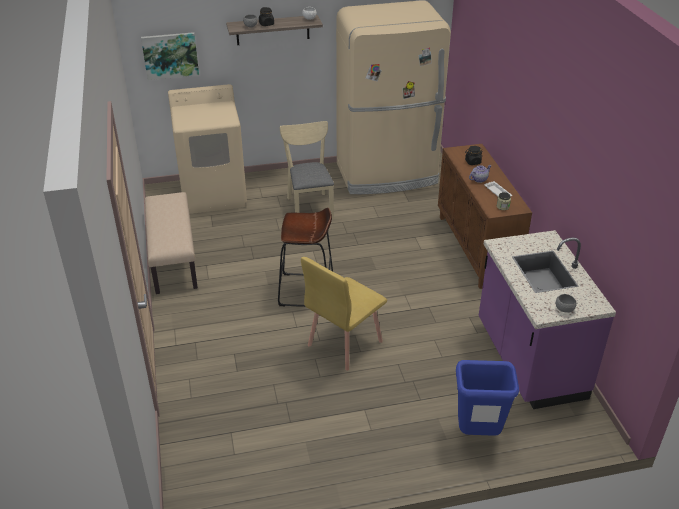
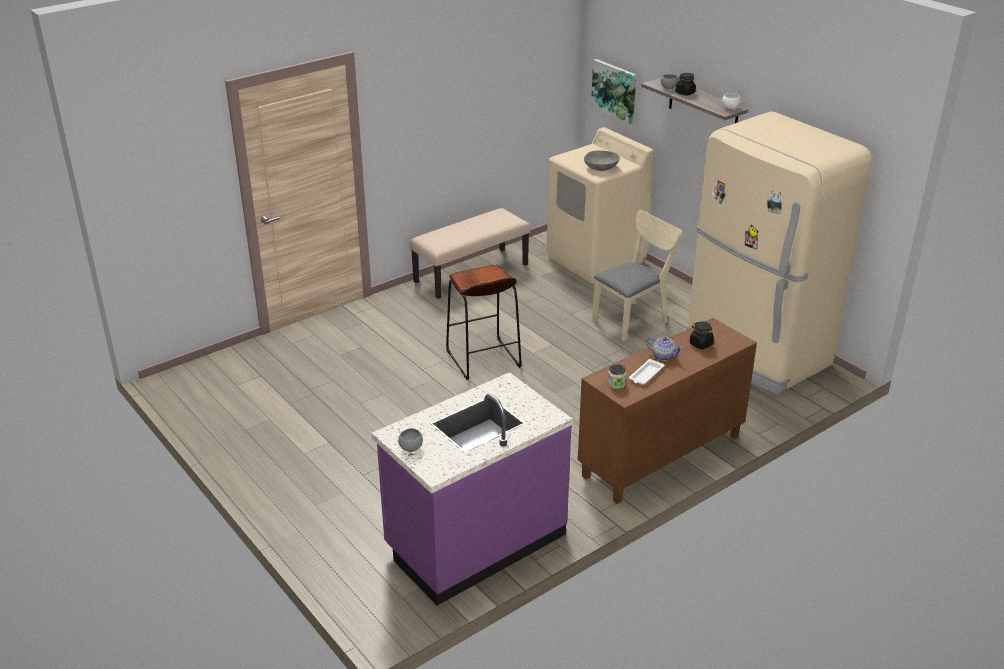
camera: 65 degrees right, 5 degrees down
yellow chair [301,257,387,371] -> none
blue trash can [456,360,519,436] -> none
none -> grey bowl [584,150,620,171]

